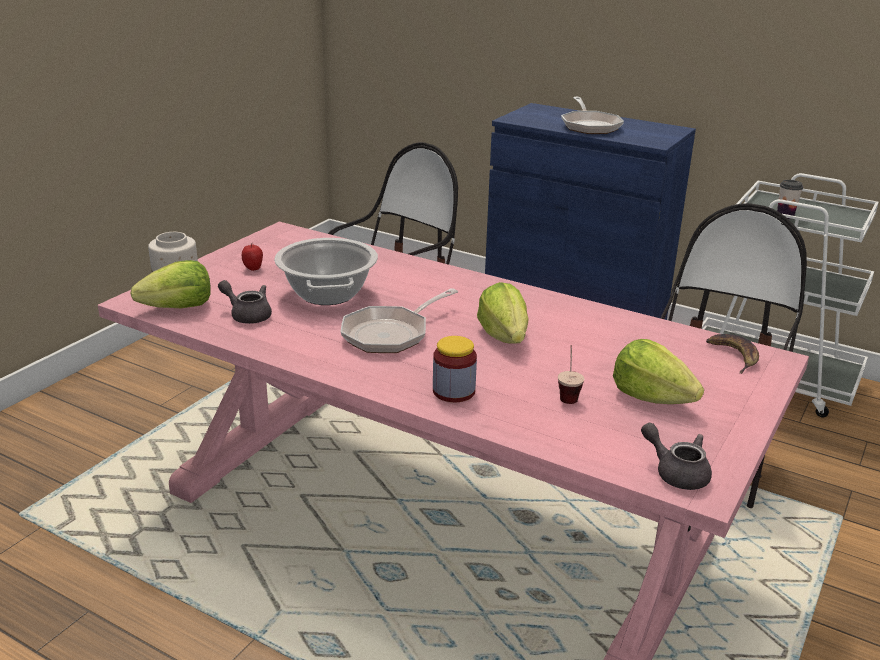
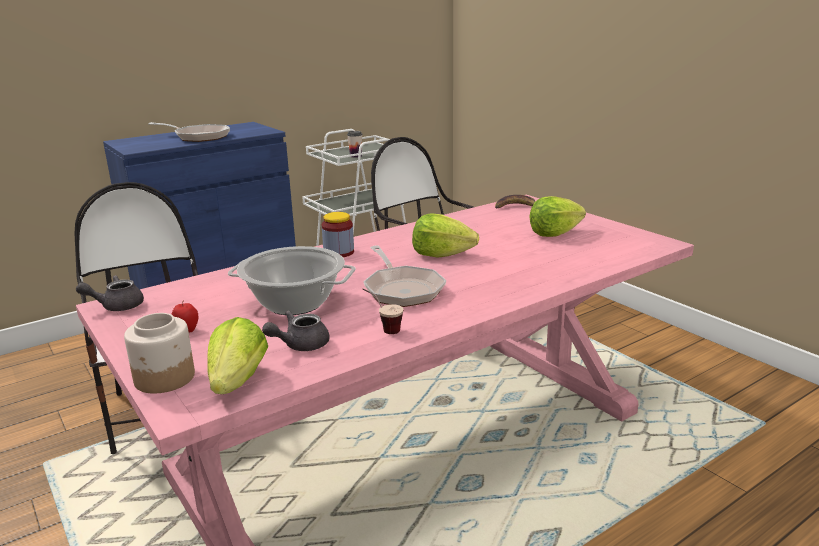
camera: 65 degrees left, 5 degrees down
jar [433,336,477,402] -> jar moved to [322,212,354,257]
cup [558,345,584,404] -> cup moved to [363,288,403,334]
grey teapot [641,423,712,490] -> grey teapot moved to [76,275,144,311]

